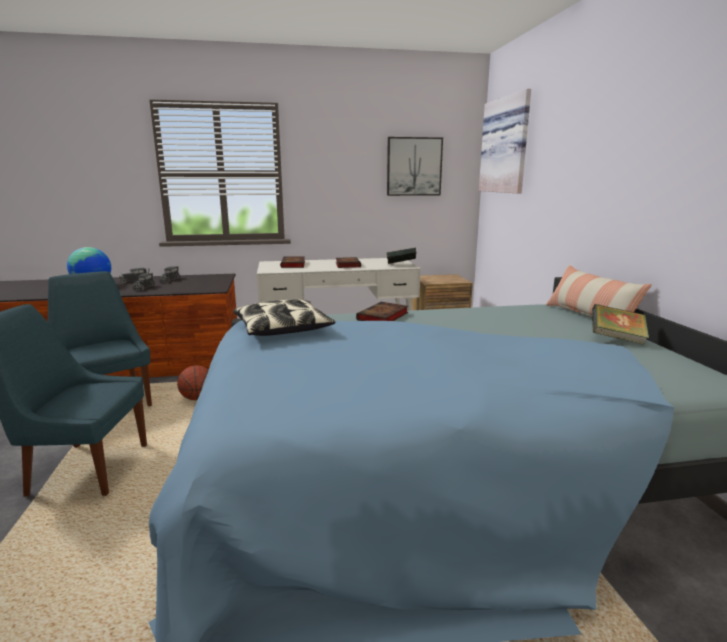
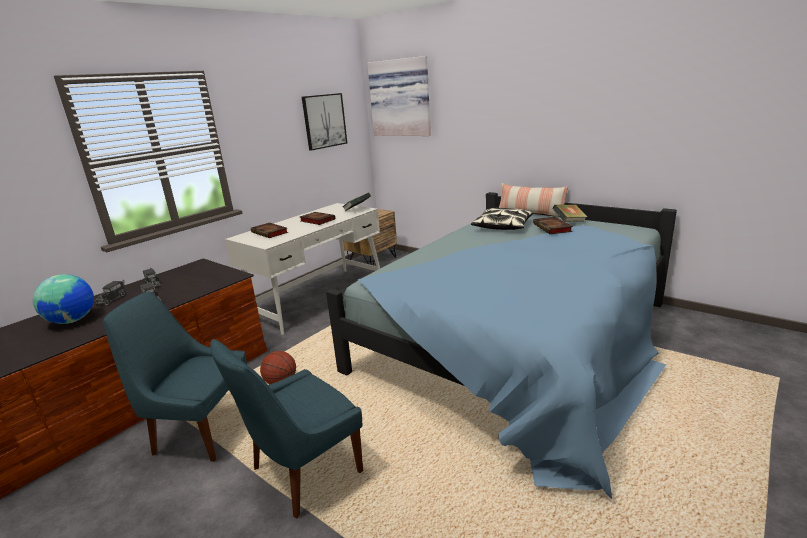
camera: 40 degrees left, 5 degrees up
pillow [233,299,336,336] -> pillow moved to [471,208,533,230]
book [356,302,408,321] -> book moved to [533,217,573,234]

